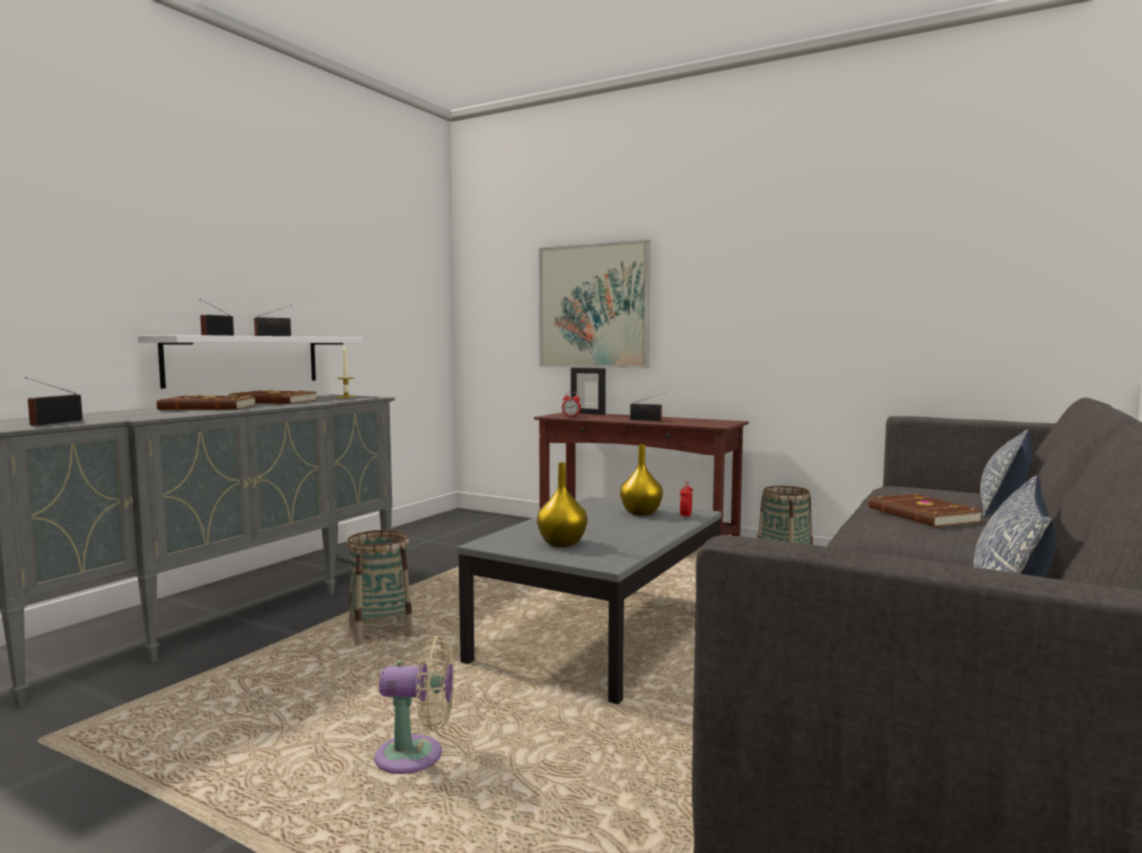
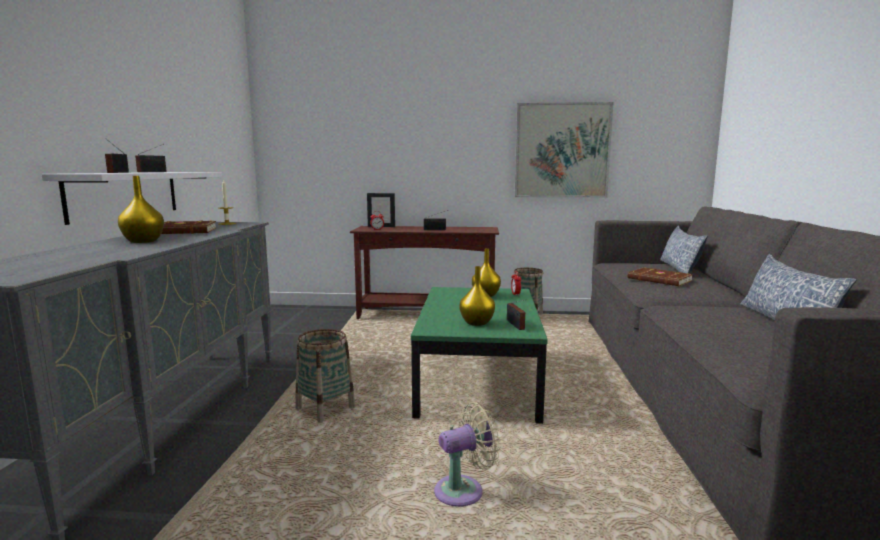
camera: 25 degrees left, 5 degrees up
radio [25,377,83,426] -> radio moved to [507,300,525,330]
brown book [157,395,256,410] -> yellow vase [118,176,164,243]
grey coffee table [457,497,722,704] -> green coffee table [411,287,548,424]
picture [539,240,651,368] -> picture moved to [514,102,613,198]

